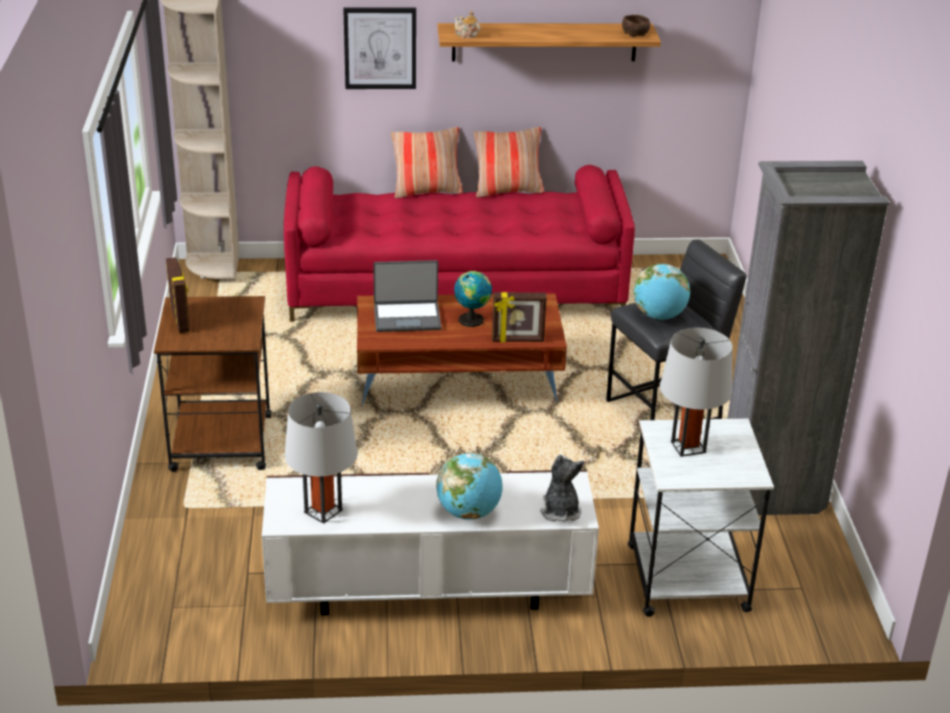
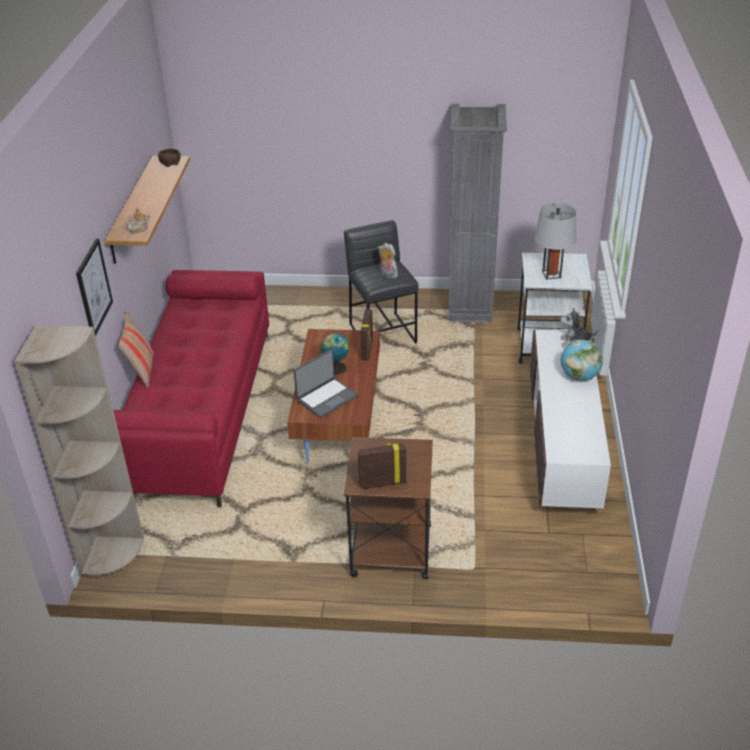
camera: 80 degrees left, 5 degrees up
grey table lamp [285,392,358,524] -> none
laptop [373,260,441,332] -> laptop turned 45 degrees clockwise [294,349,358,418]
pillow [474,127,544,197] -> none
globe [634,264,690,320] -> plush toy [378,243,399,279]

